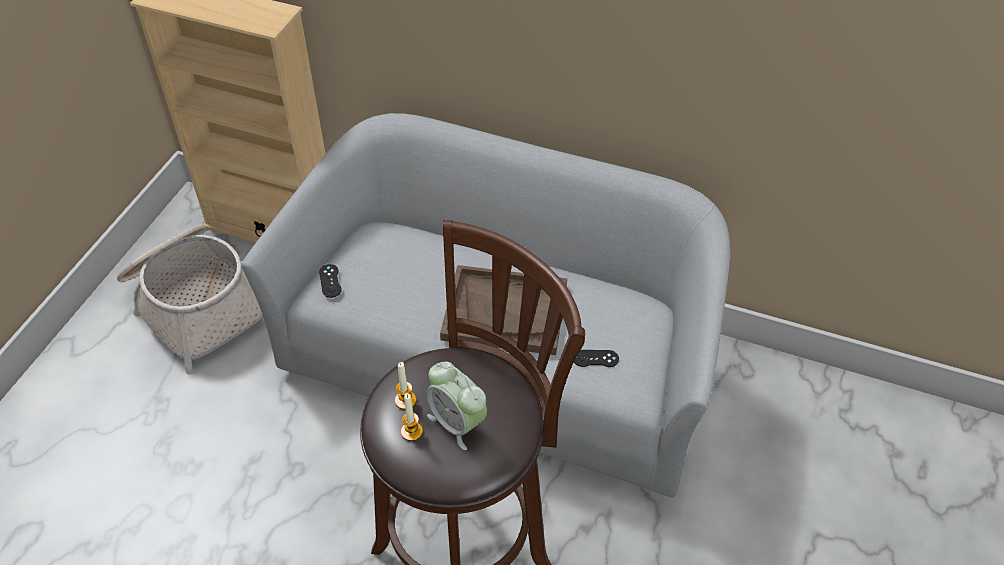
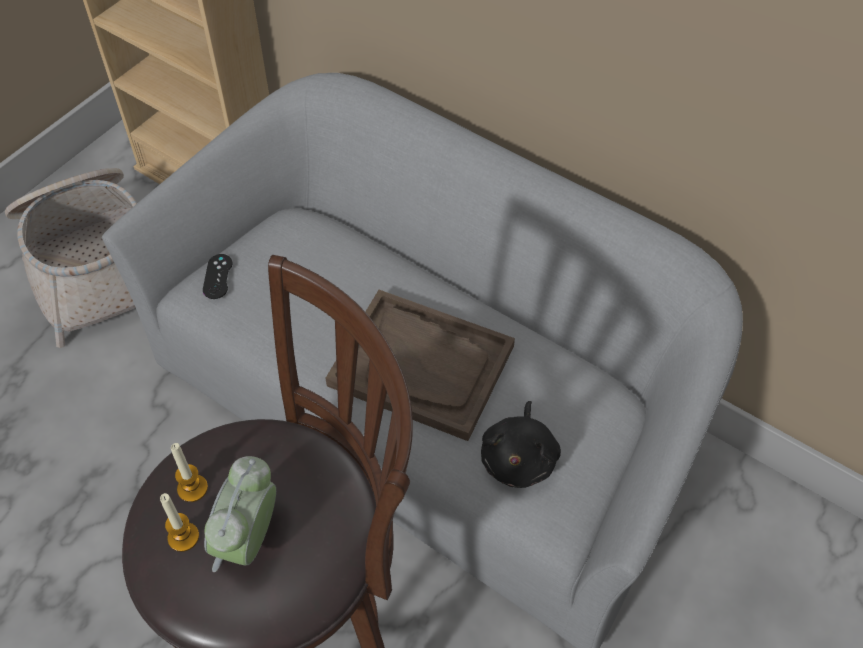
camera: 15 degrees right, 5 degrees up
alarm clock [426,362,487,450] -> alarm clock turned 45 degrees clockwise [204,456,276,572]
black game controller [574,350,619,367] -> black plush toy [481,401,561,488]

